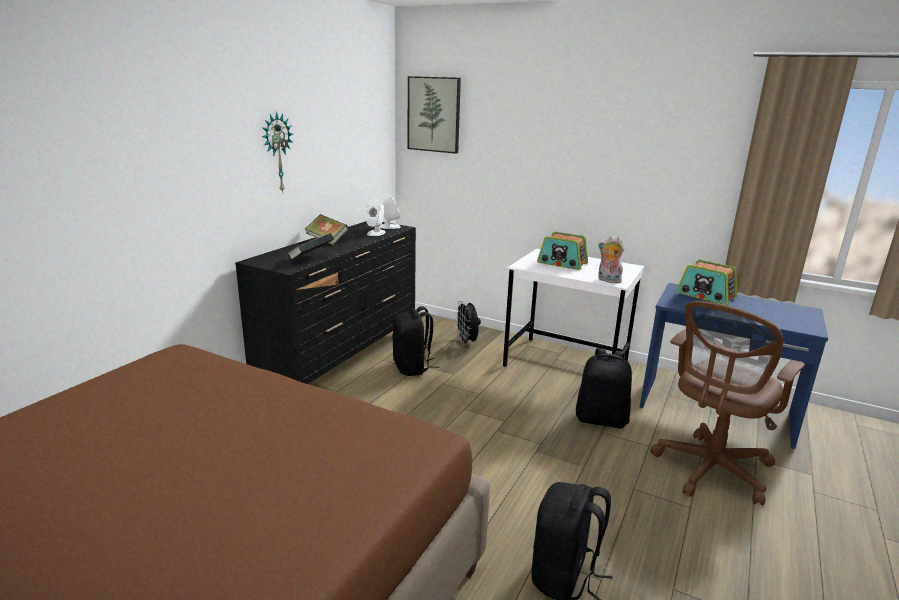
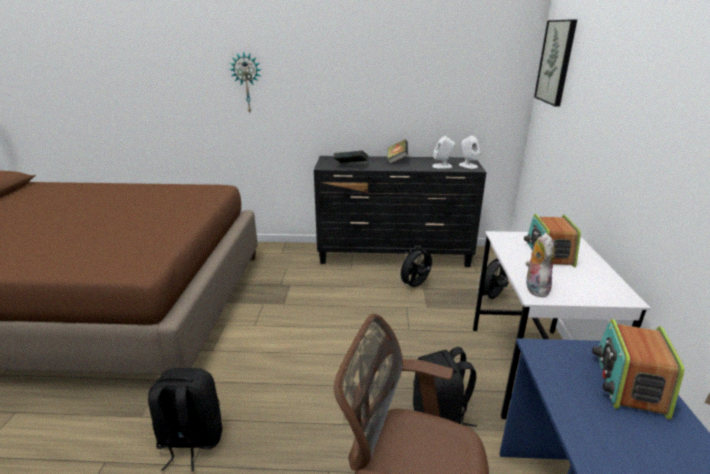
camera: 65 degrees right, 5 degrees up
wall clock [262,112,293,193] -> wall clock moved to [229,52,261,112]
black backpack [392,306,439,376] -> black fan [397,246,432,287]

